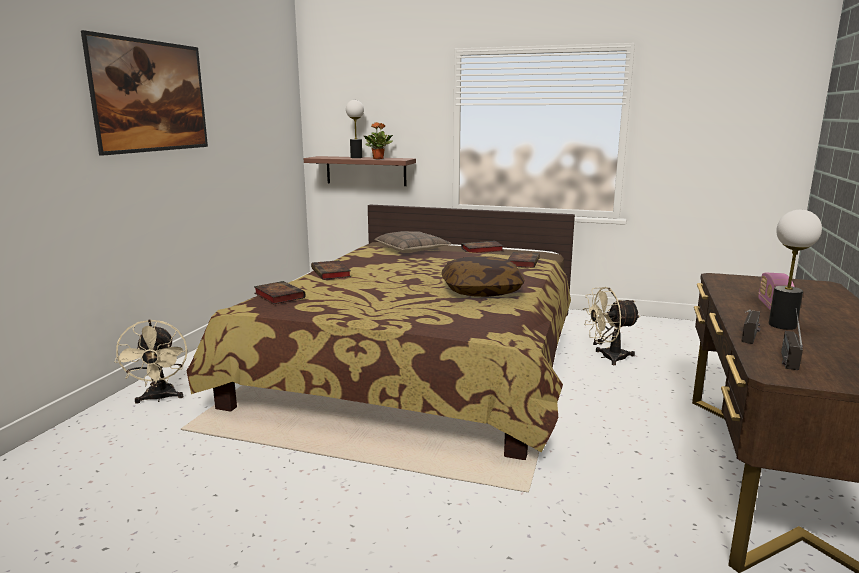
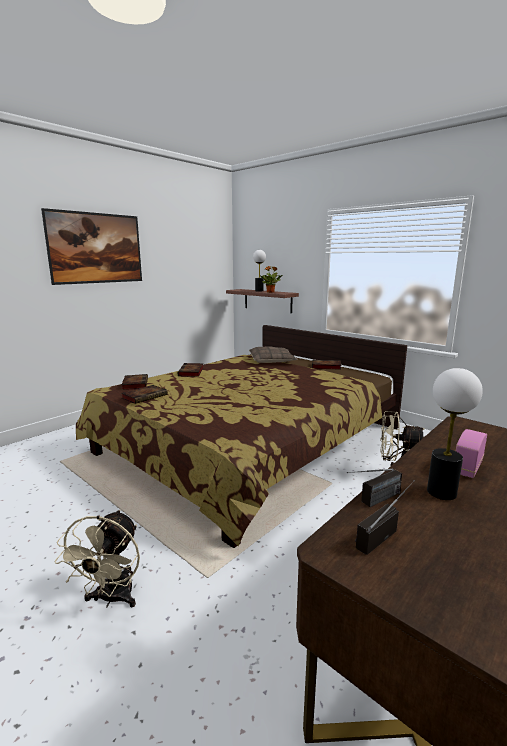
camera: 25 degrees right, 0 degrees up
beige fan [114,319,188,404] -> beige fan moved to [54,510,140,608]
pillow [442,256,525,297] -> none
book [507,252,540,268] -> book moved to [121,385,168,404]

